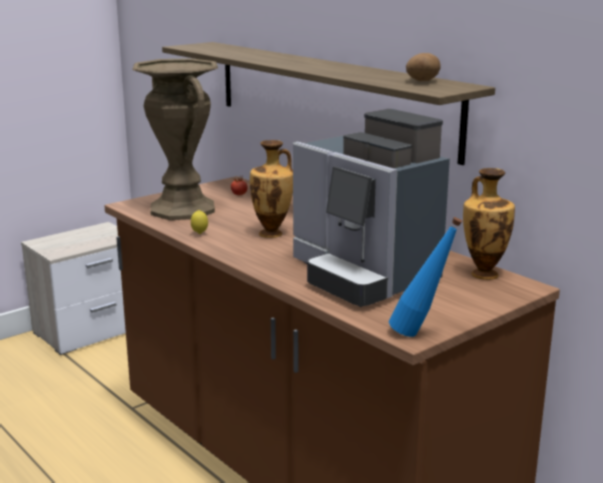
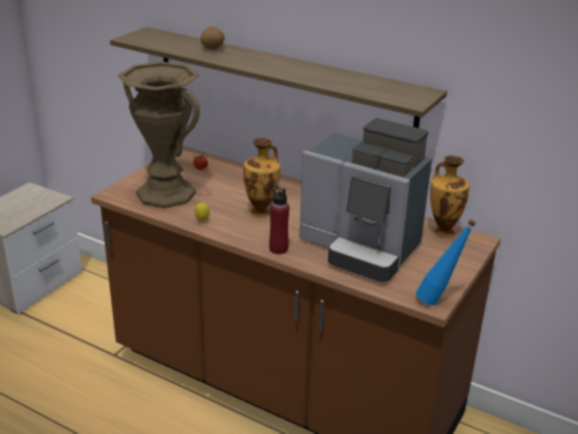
camera: 20 degrees left, 10 degrees up
potato [406,53,440,81] -> potato moved to [200,27,225,50]
none -> red bottle [269,185,289,254]

